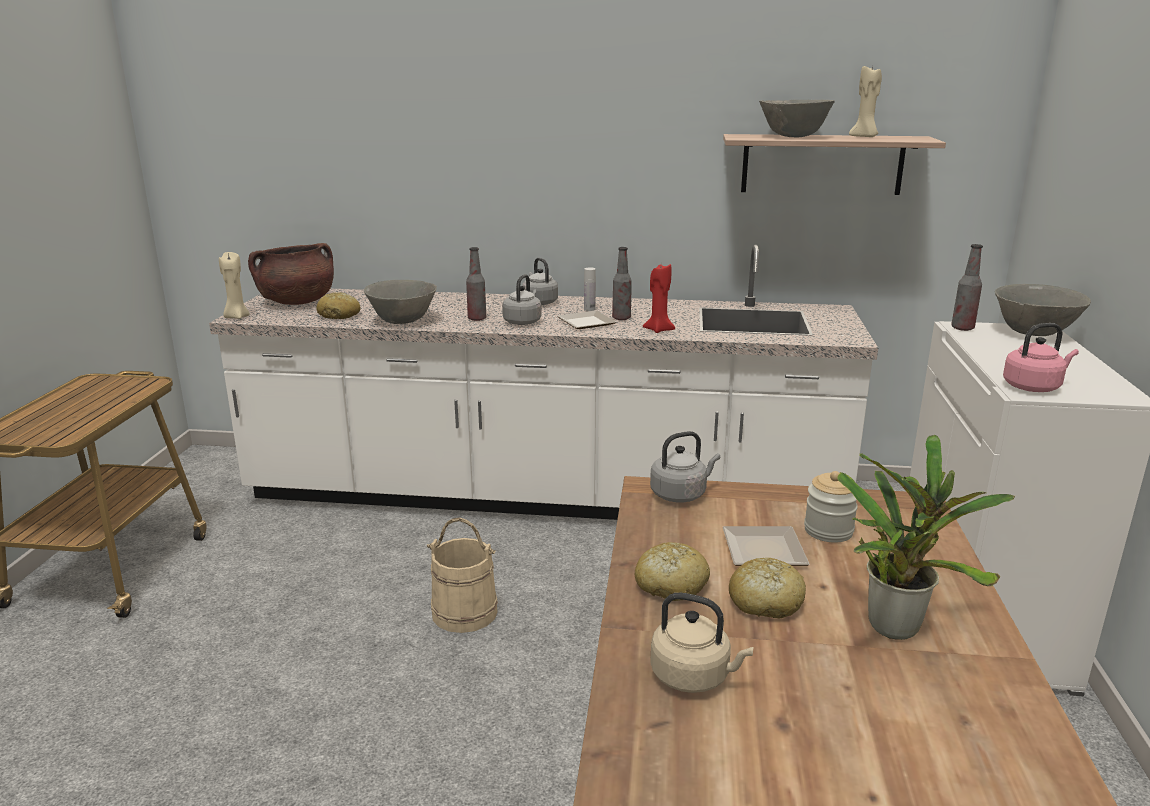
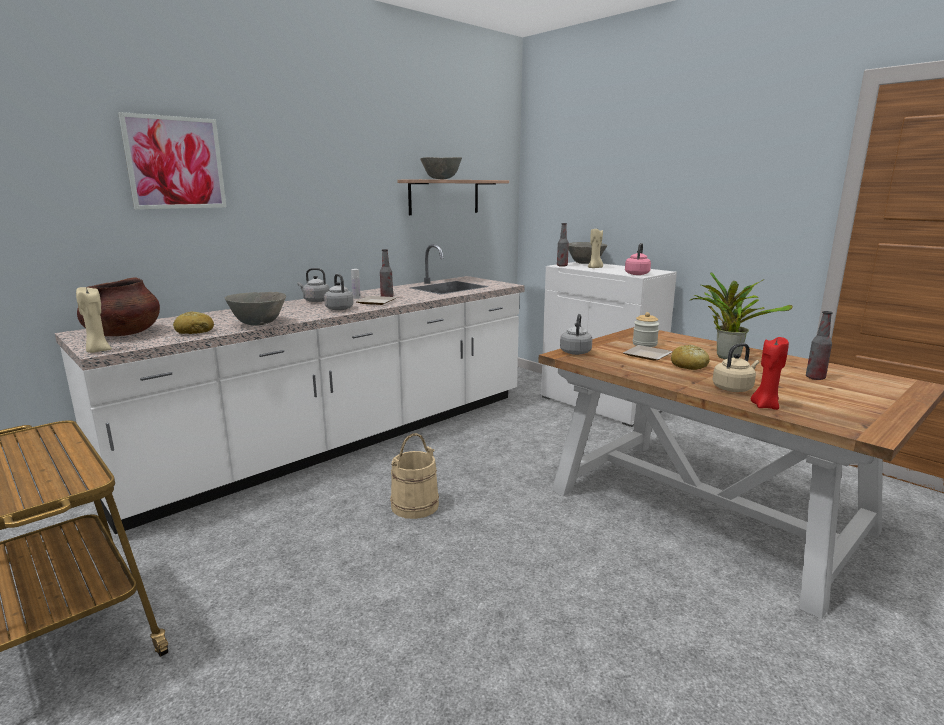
camera: 50 degrees left, 5 degrees down
bottle [466,247,486,321] -> bottle moved to [806,311,833,380]
bread [635,542,710,601] -> none
red candle [643,264,675,333] -> red candle moved to [751,337,789,410]
beige candle [849,66,882,137] -> beige candle moved to [588,229,603,268]
none -> picture [118,112,226,209]

